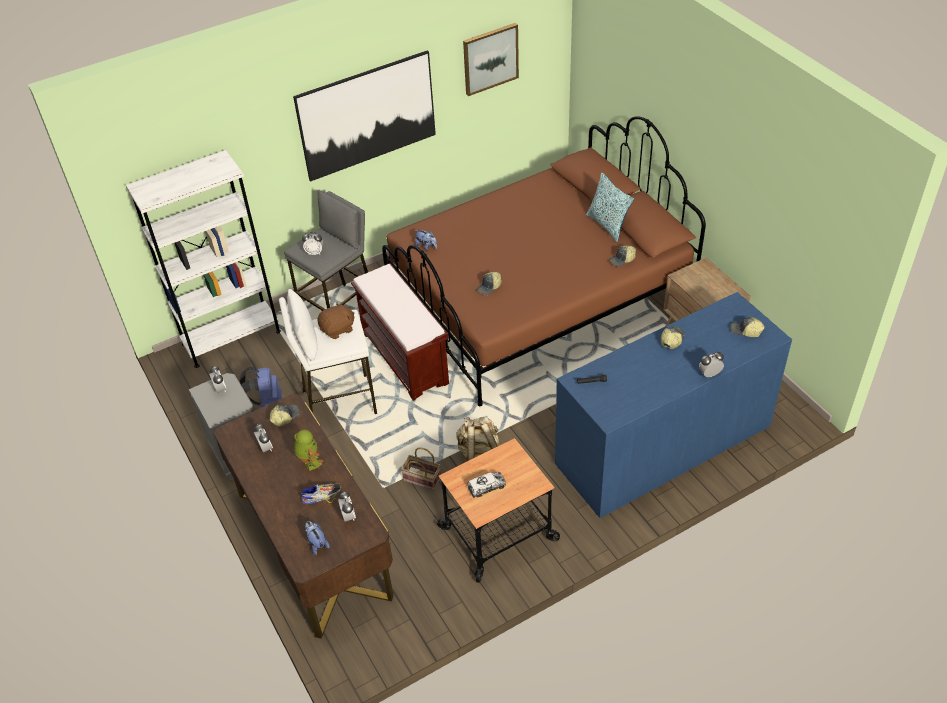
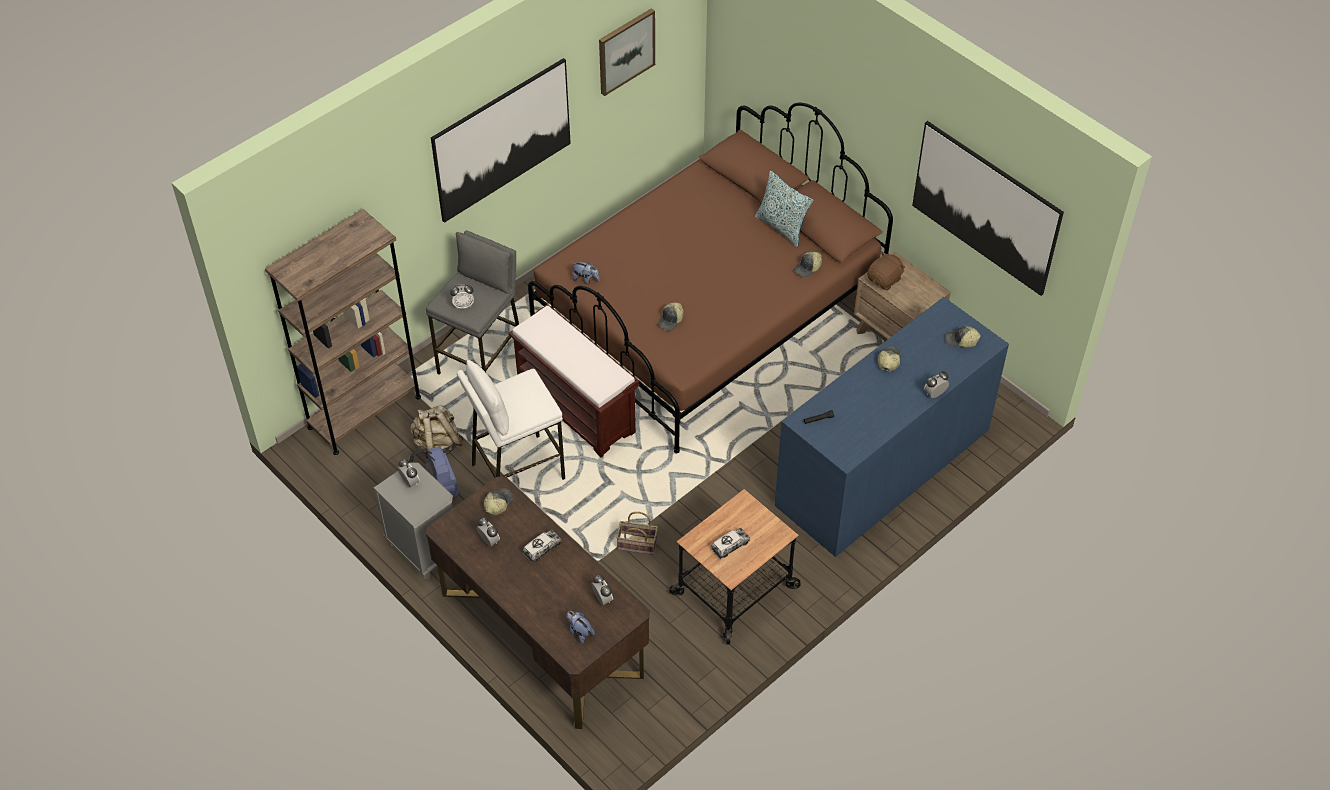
camera: 15 degrees left, 5 degrees up
white bookcase [126,150,281,368] -> brown bookcase [265,209,421,455]
toy robot [294,430,324,471] -> toy truck [523,530,562,563]
shoe [300,483,341,504] -> none
brown plush toy [318,302,355,339] -> brown plush toy moved to [867,251,906,290]
beige backpack [456,416,500,461] -> beige backpack moved to [410,405,464,459]
none -> picture [912,121,1064,296]

